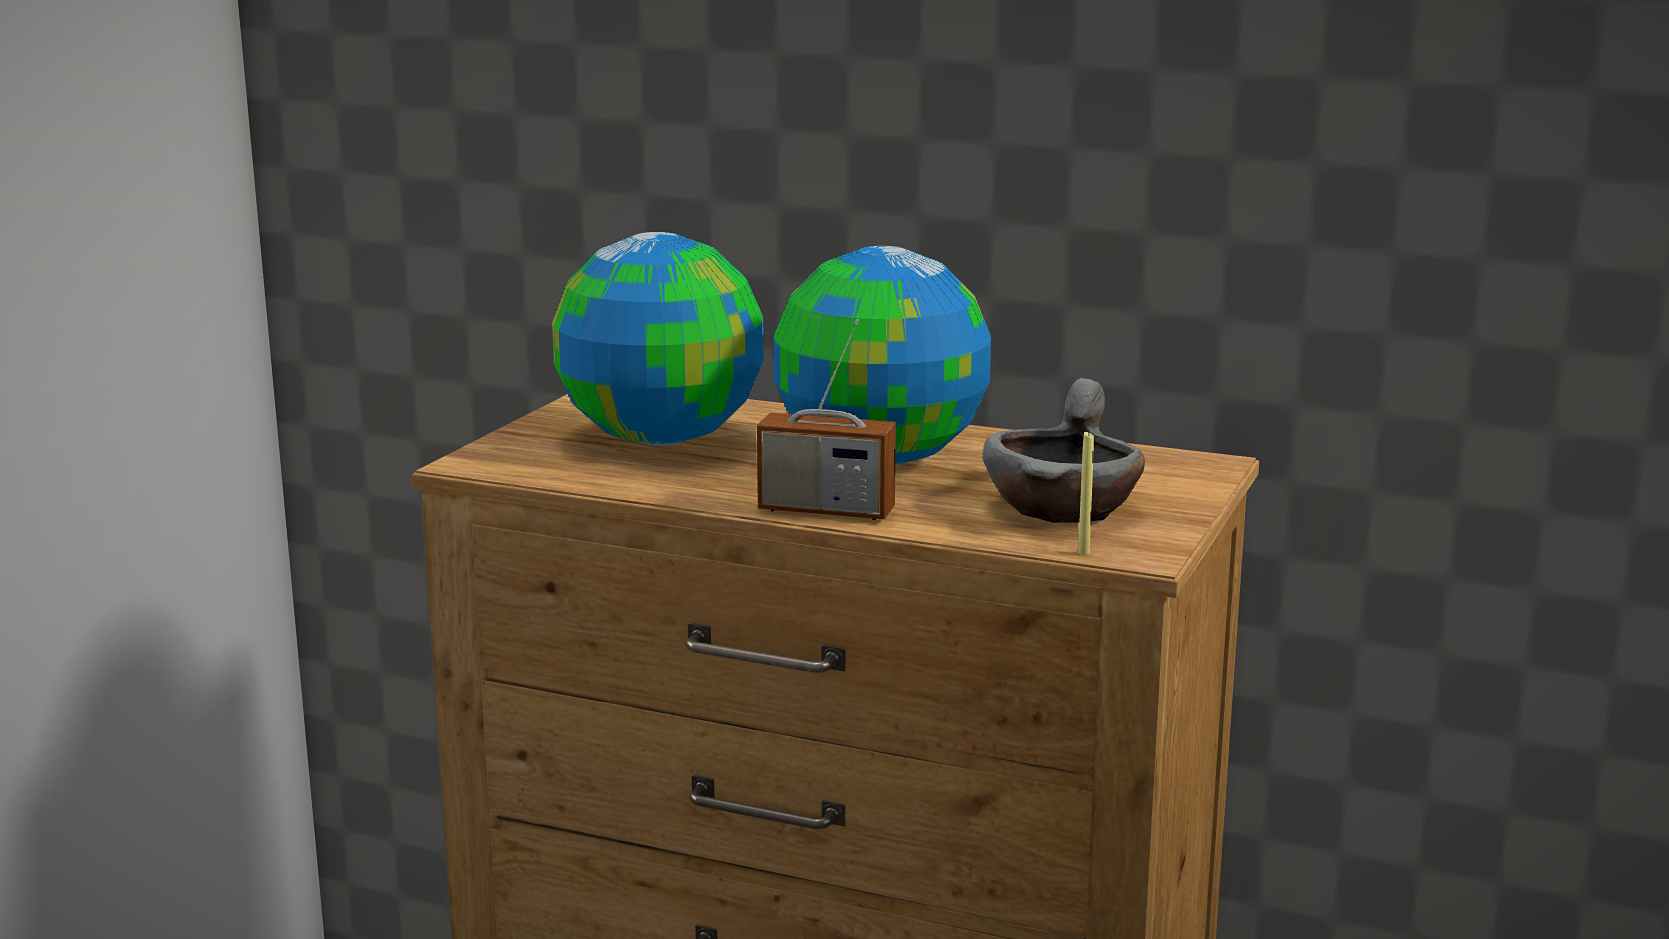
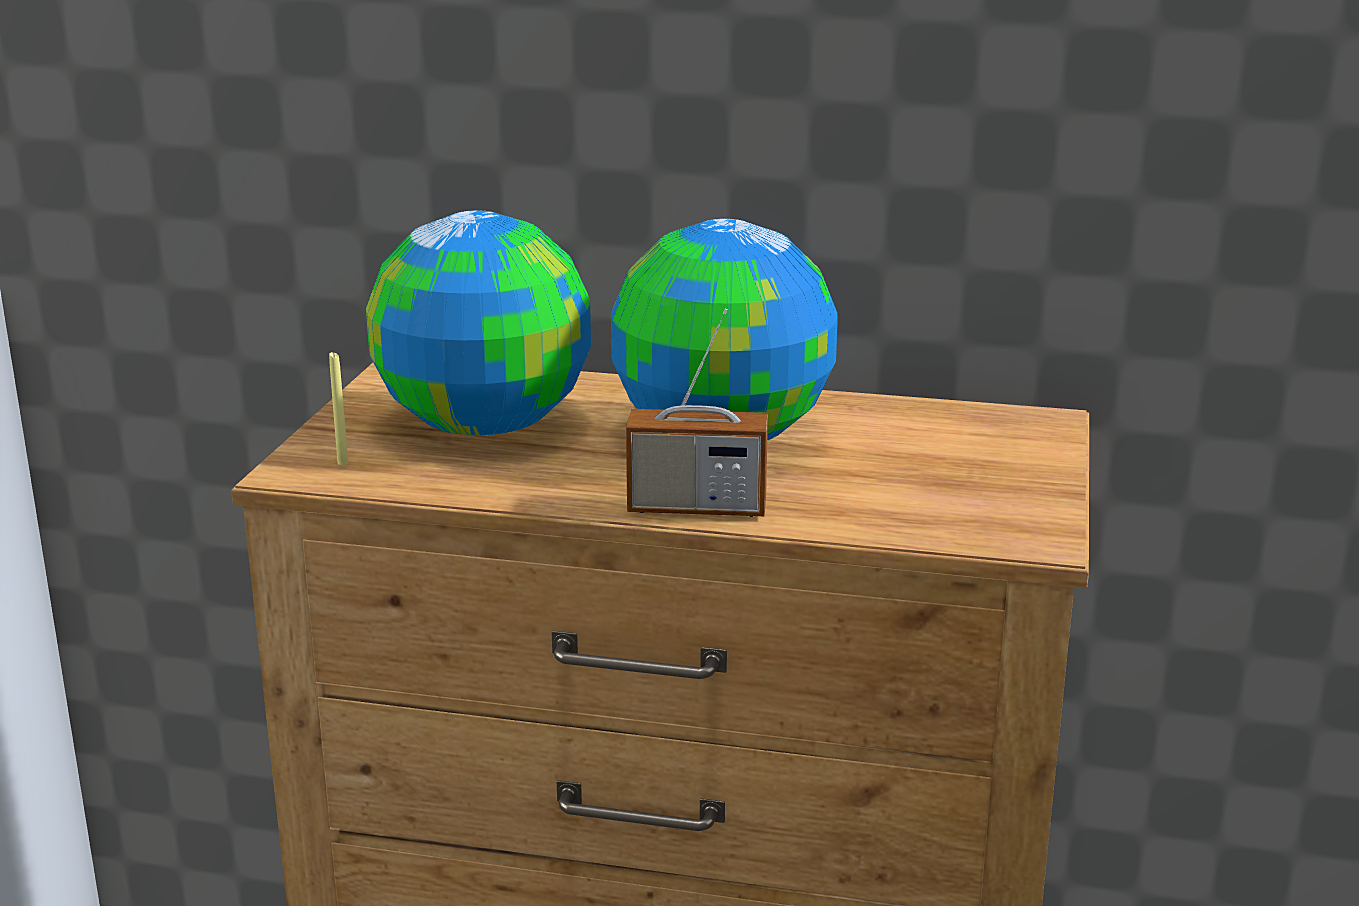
camera: 10 degrees left, 5 degrees up
grey bowl [983,378,1145,523] -> none
yellow candle [1078,432,1094,555] -> yellow candle moved to [329,352,348,465]

